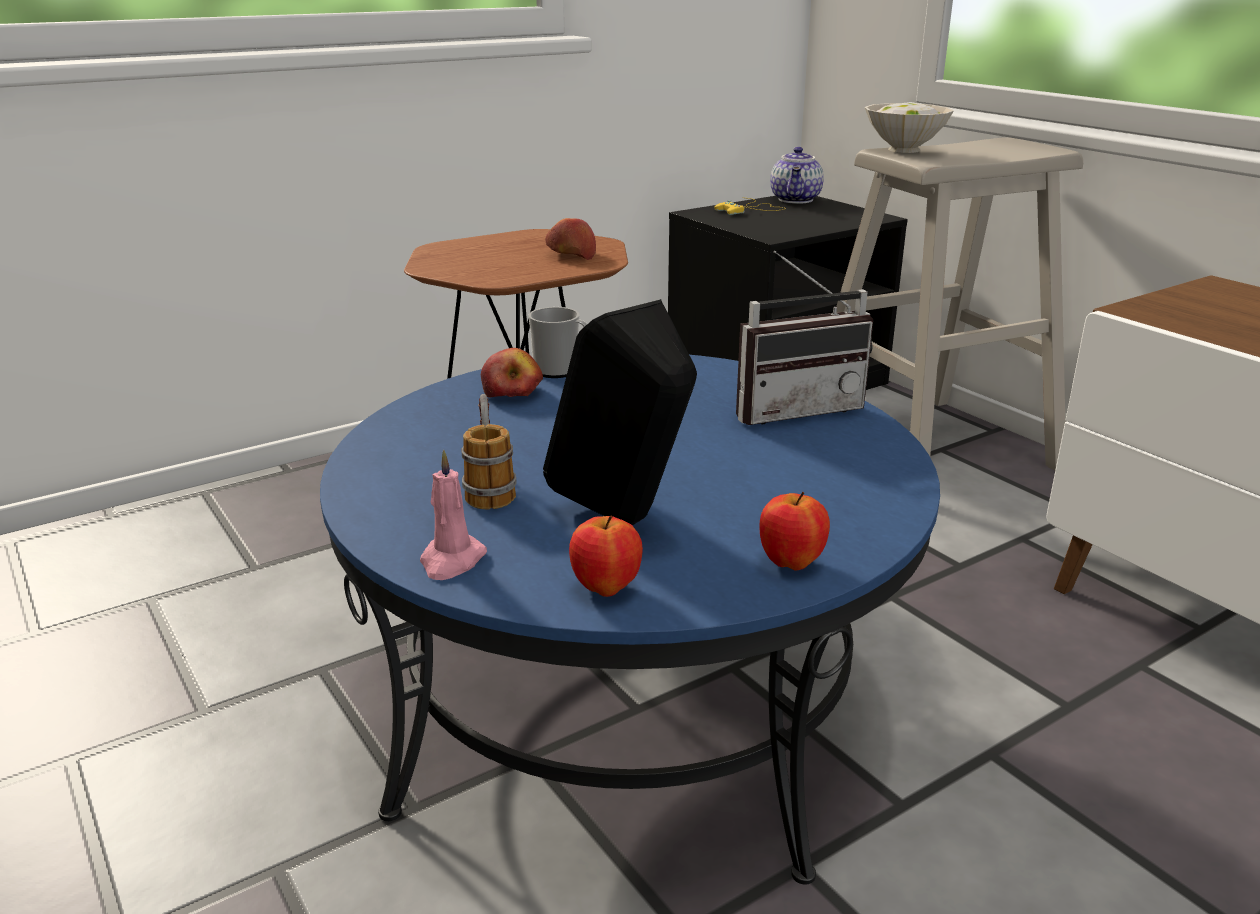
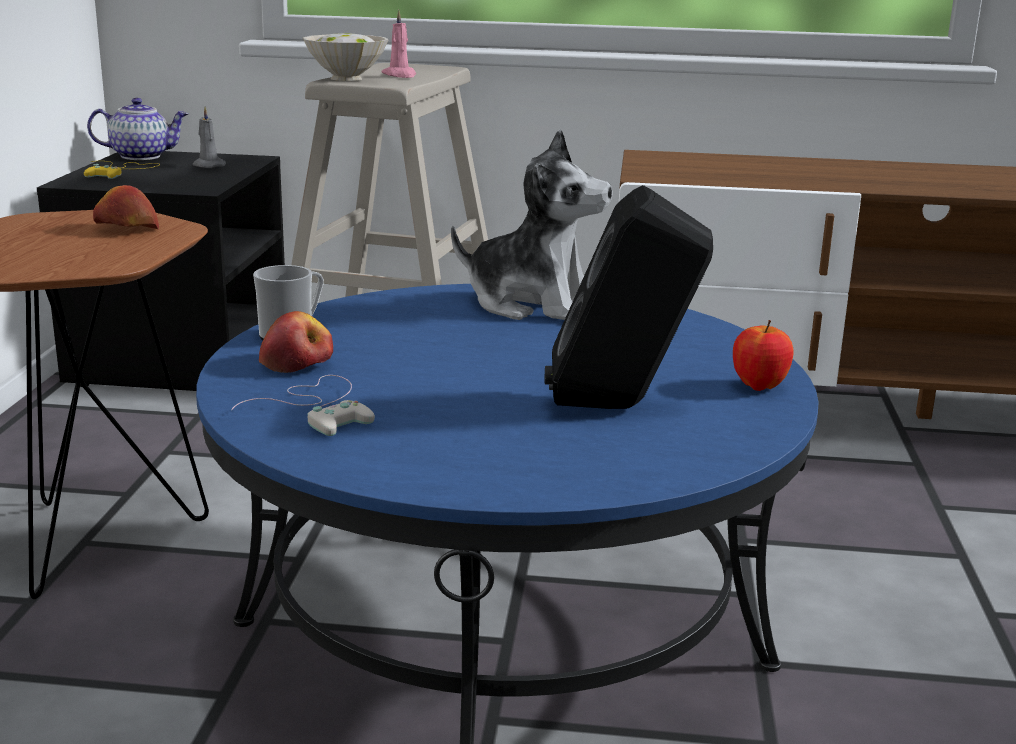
camera: 50 degrees left, 5 degrees down
pink candle [420,449,487,580] -> pink candle moved to [381,10,416,78]
mug [461,394,517,510] -> none
apple [569,515,643,597] -> none
radio [736,250,873,425] -> plush toy [451,129,613,320]
teapot [770,147,824,204] -> teapot turned 60 degrees counterclockwise [87,98,189,160]
none -> grey candle [193,106,226,168]
none -> white game controller [231,375,375,436]

